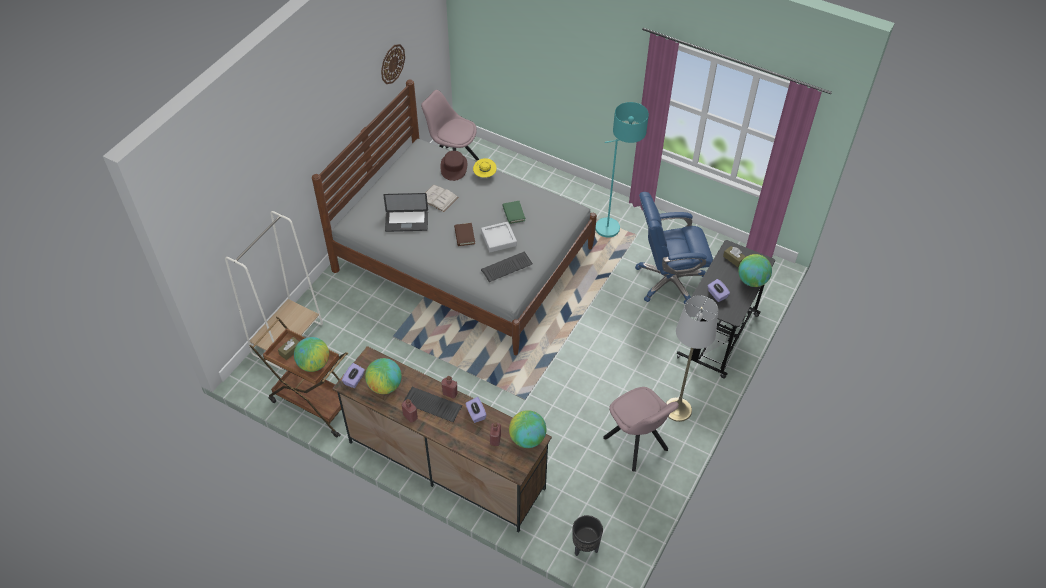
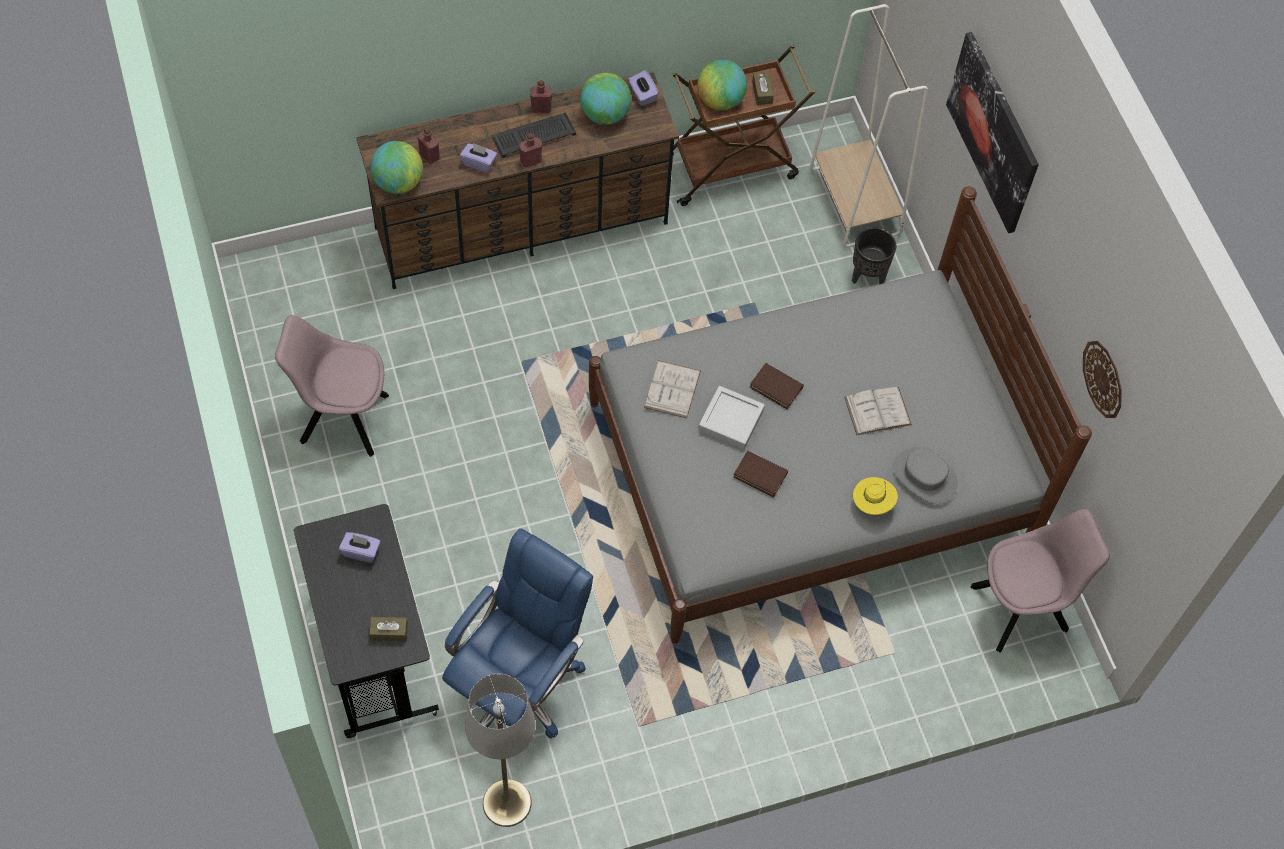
camera: 130 degrees right, 10 degrees up
laptop [383,193,428,232] -> none
brown hat [441,151,467,181] -> grey hat [892,447,958,504]
keyboard [481,251,533,282] -> white book [644,360,701,418]
green book [503,201,525,224] -> brown book [733,451,788,498]
black planter [573,515,603,556] -> black planter moved to [852,227,896,284]
turquoise floor lamp [595,102,649,237] -> none
grey floor lamp [666,295,718,422] -> grey floor lamp moved to [465,674,536,827]
globe [738,254,772,287] -> none
none -> picture [946,32,1039,233]

